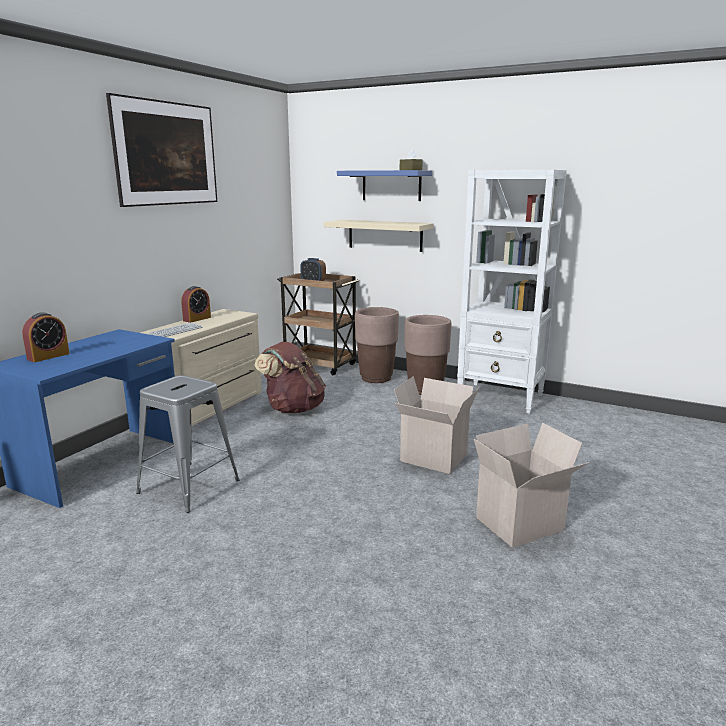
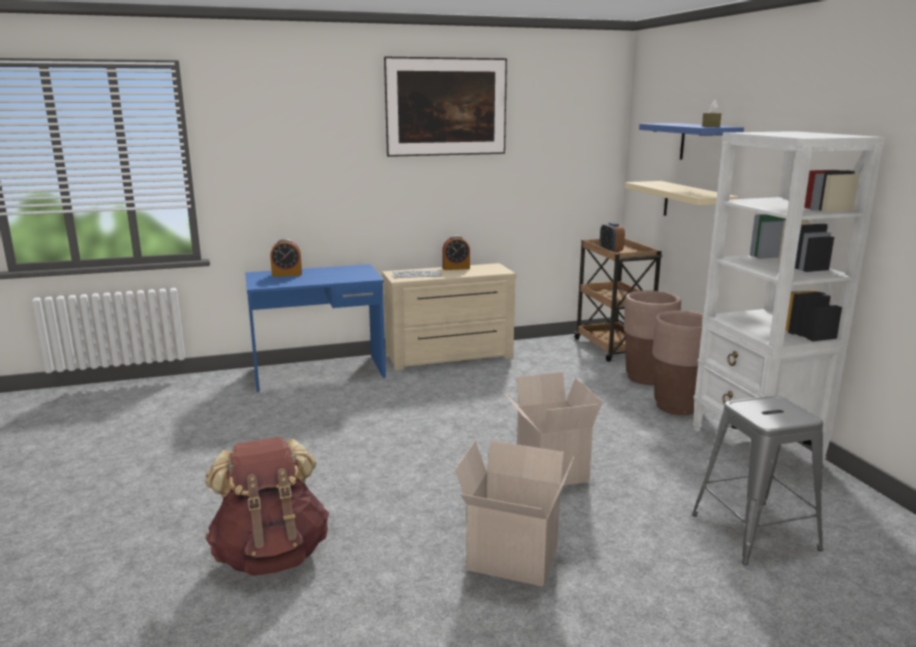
camera: 45 degrees right, 0 degrees up
grey stool [136,375,239,513] -> grey stool moved to [692,396,823,565]
brown backpack [254,342,326,413] -> brown backpack moved to [205,437,329,576]

